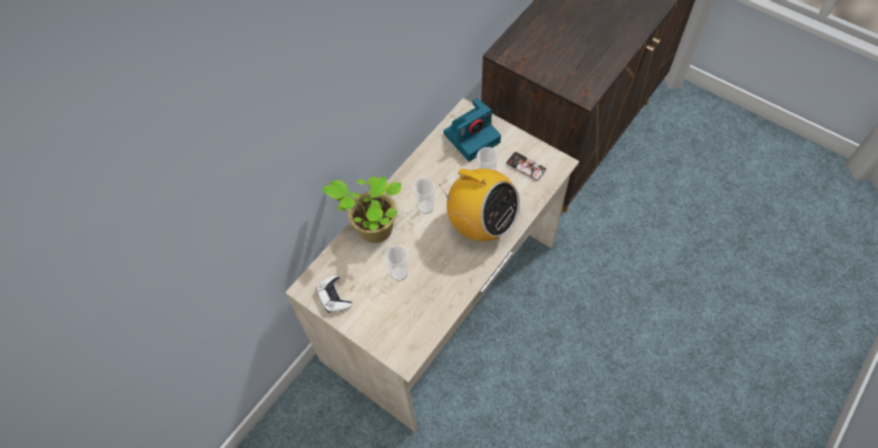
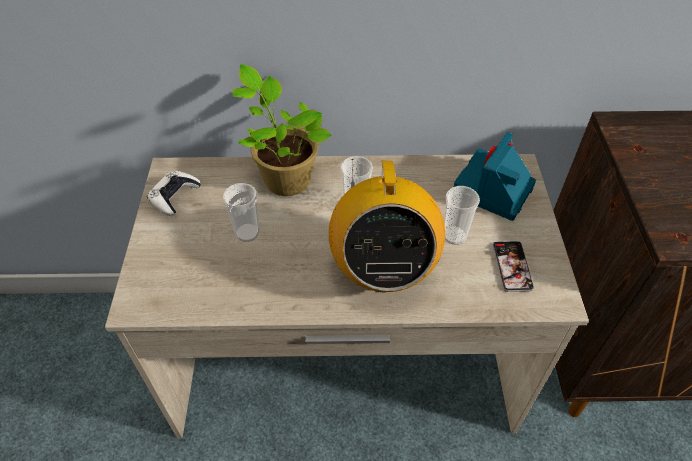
camera: 50 degrees right, 10 degrees down
camera [443,98,501,162] -> camera turned 105 degrees clockwise [454,132,536,221]

